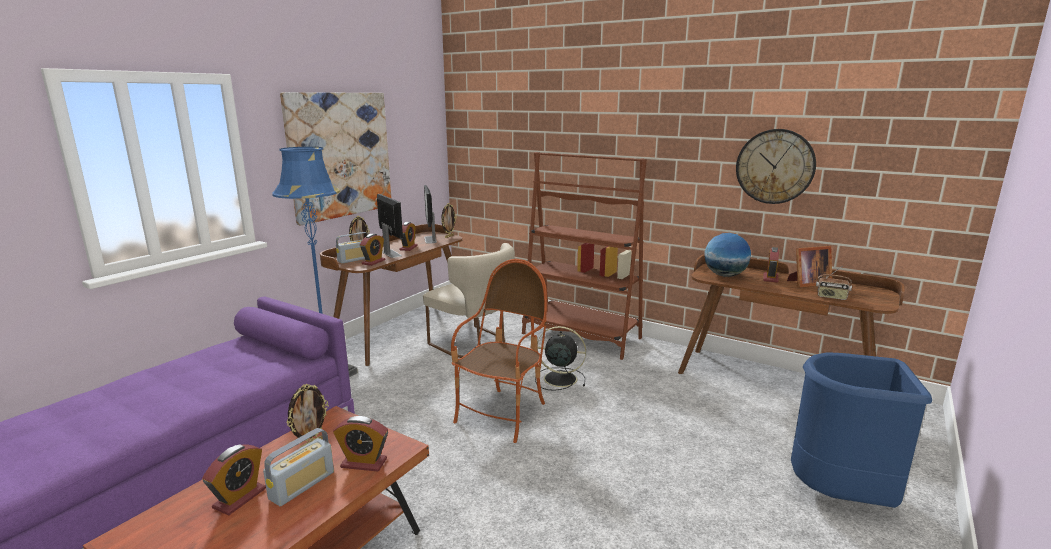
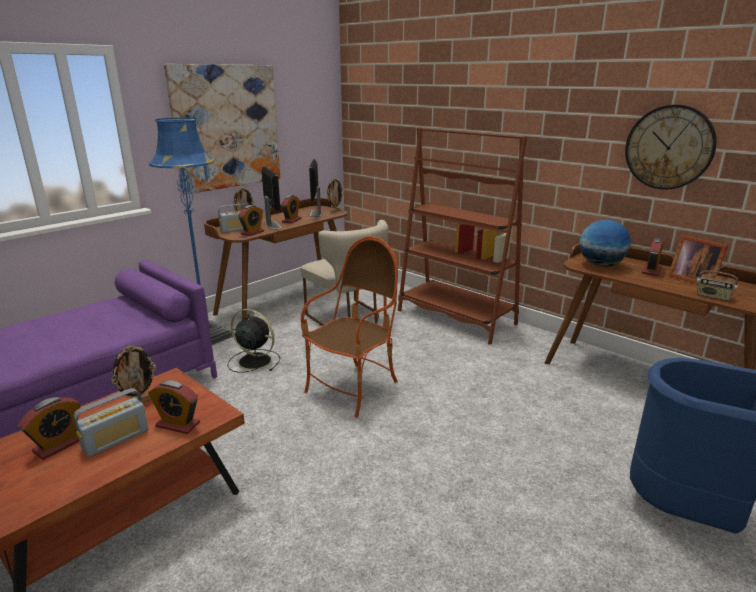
camera: 10 degrees right, 5 degrees up
black fan [535,326,586,391] -> black fan moved to [228,309,280,372]
picture frame [787,246,832,287] -> picture frame turned 60 degrees clockwise [668,235,728,284]

